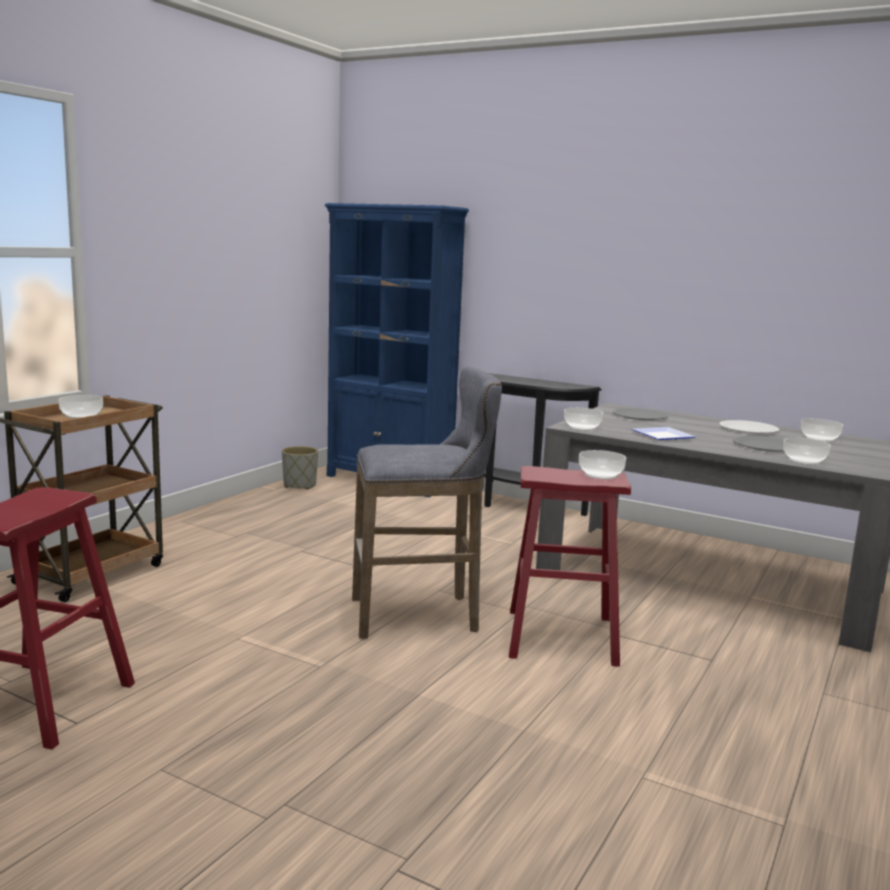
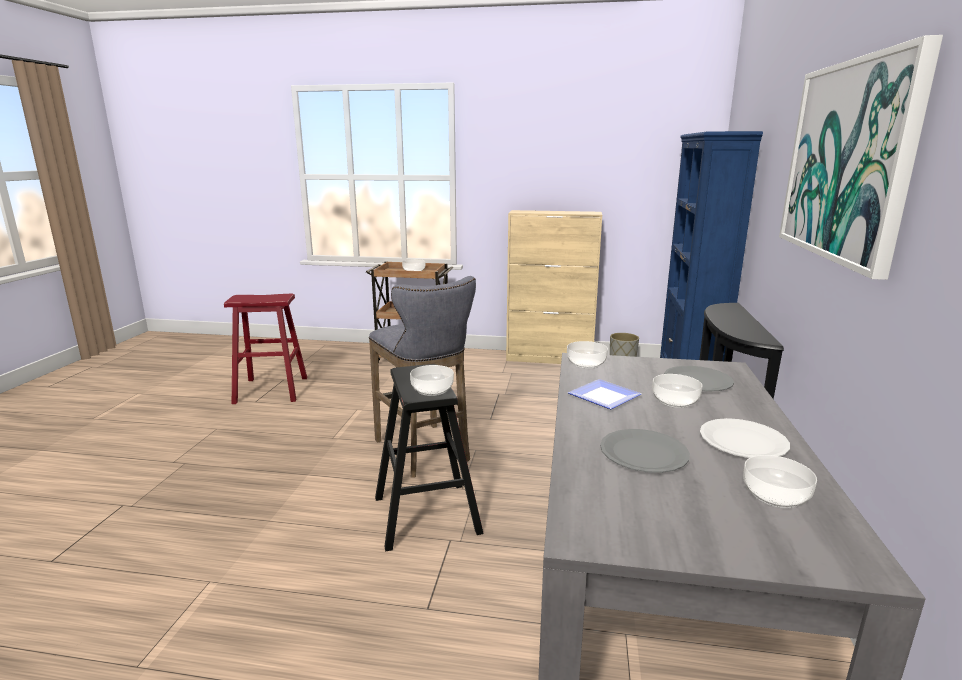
camera: 70 degrees right, 5 degrees up
red stool [509,466,631,667] -> black stool [375,364,484,551]
bowl [783,438,831,465] -> bowl moved to [652,374,702,408]
none -> beige cabinet [506,210,602,364]
none -> picture [779,35,943,280]

